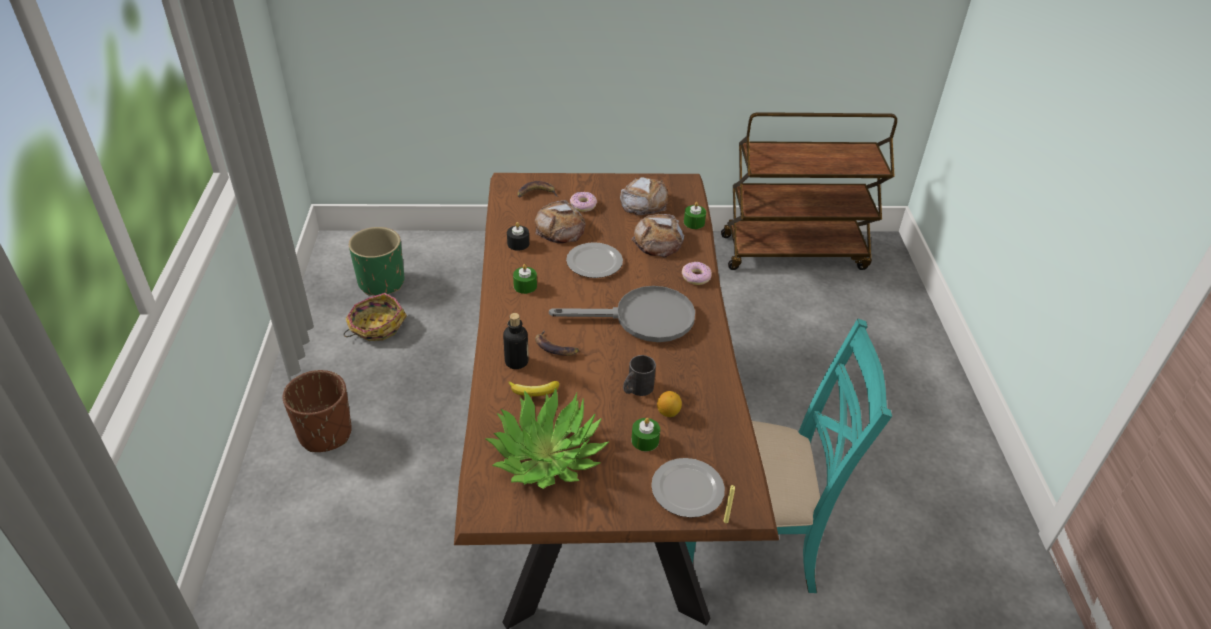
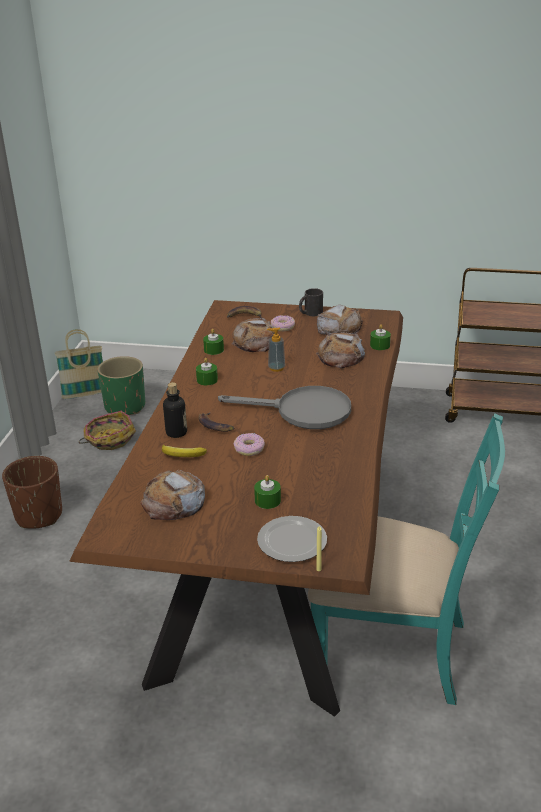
camera: 15 degrees right, 10 degrees down
potted plant [486,388,609,489] -> bread [141,470,205,520]
black candle [507,222,529,251] -> green candle [203,329,224,355]
plate [566,242,623,278] -> soap dispenser [267,328,285,372]
black mug [623,355,656,396] -> black mug moved to [299,288,323,316]
lemon [657,391,682,417] -> none
donut [682,262,712,285] -> donut moved to [234,433,265,456]
none -> basket [55,329,103,399]

